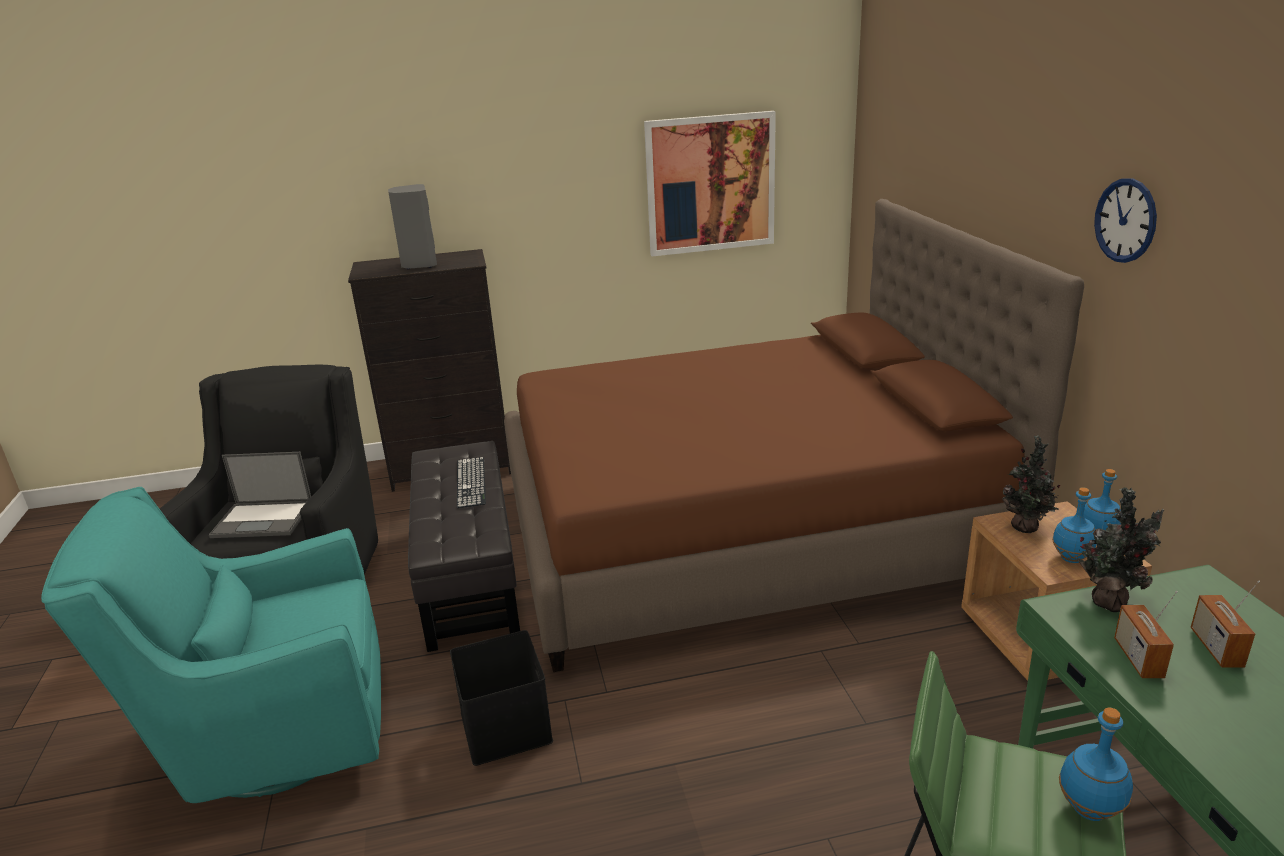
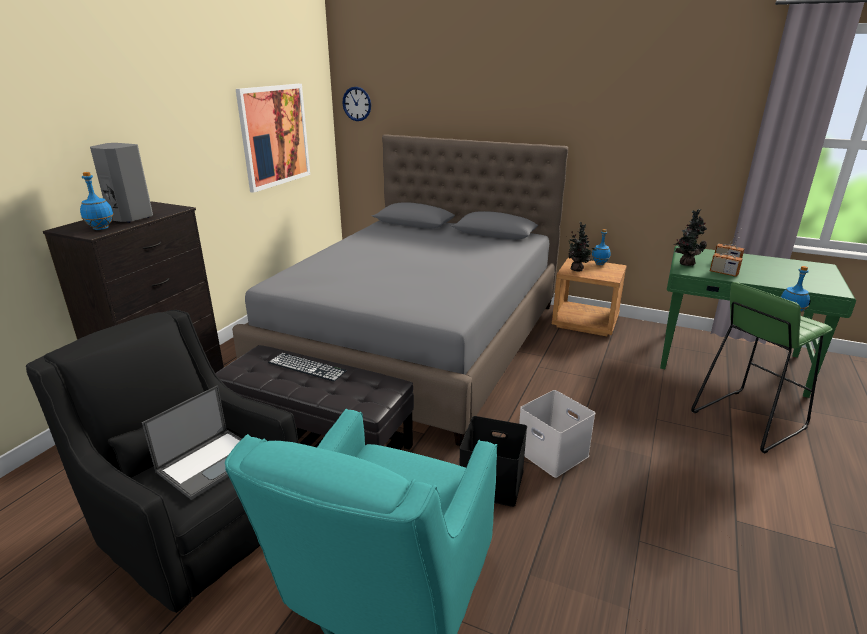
camera: 55 degrees left, 0 degrees up
brown bed [504,199,1084,672] -> grey bed [232,134,568,446]
blue bottle [1052,487,1097,563] -> blue bottle moved to [80,172,114,230]
wall clock [1094,178,1157,263] -> wall clock moved to [342,87,371,121]
none -> white storage box [519,390,595,478]

